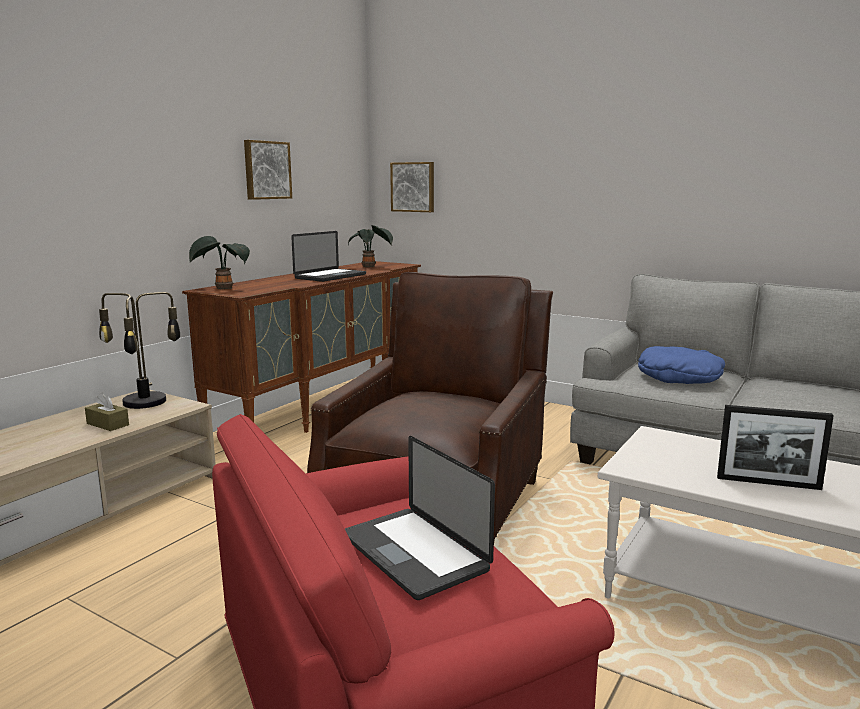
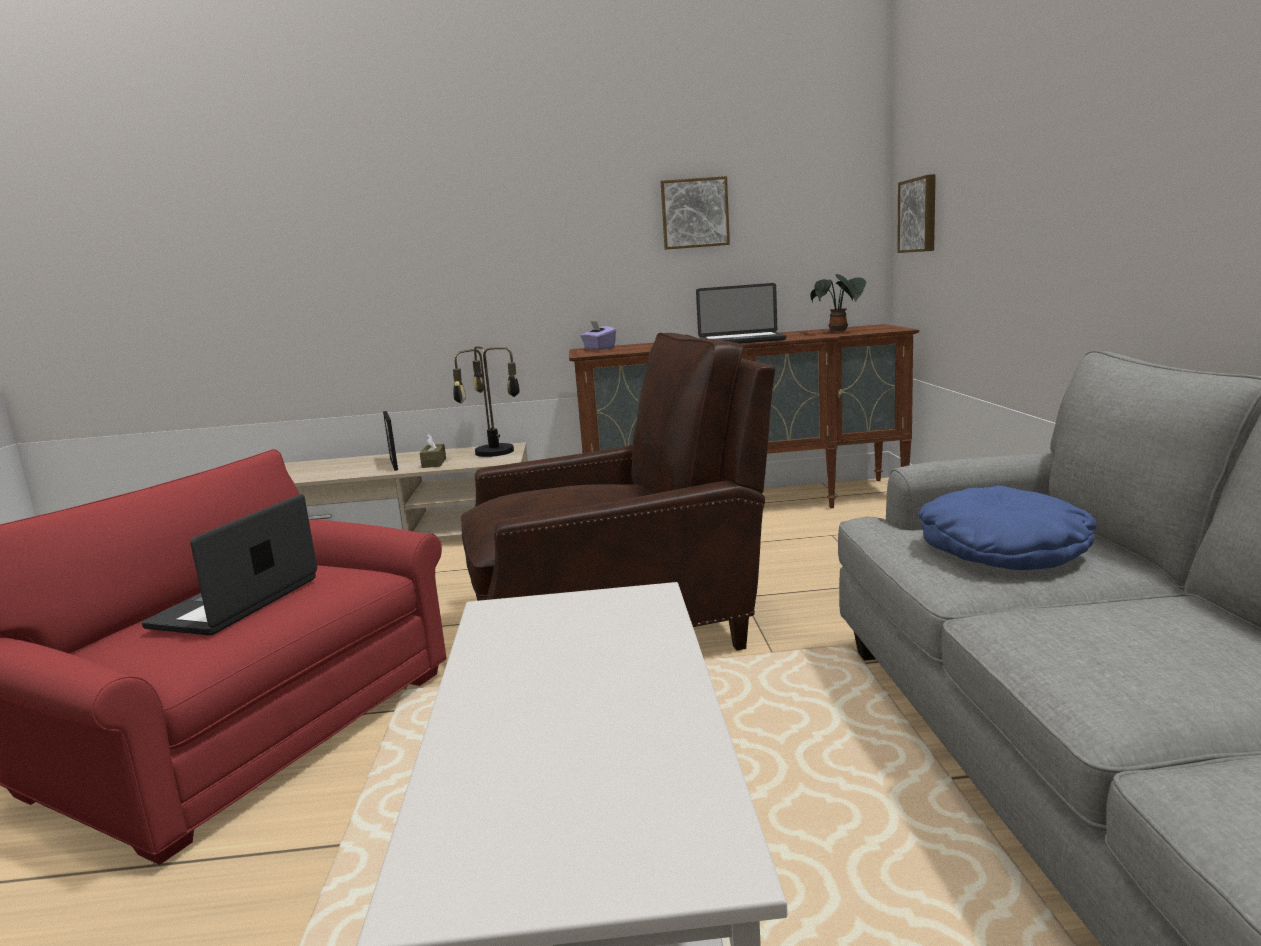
camera: 55 degrees right, 0 degrees up
potted plant [189,236,250,289] -> purple tissue box [580,321,616,350]
picture frame [717,405,834,490] -> picture frame moved to [383,411,398,471]

